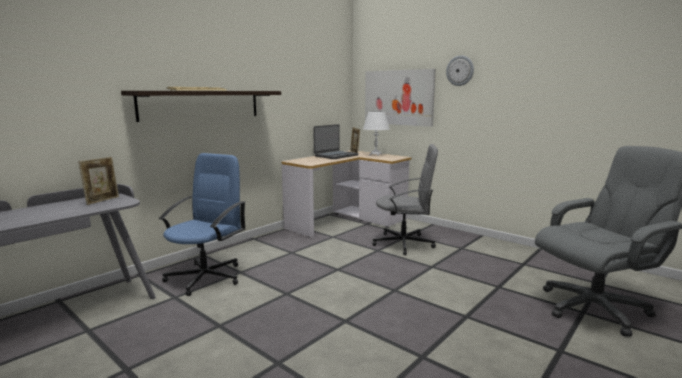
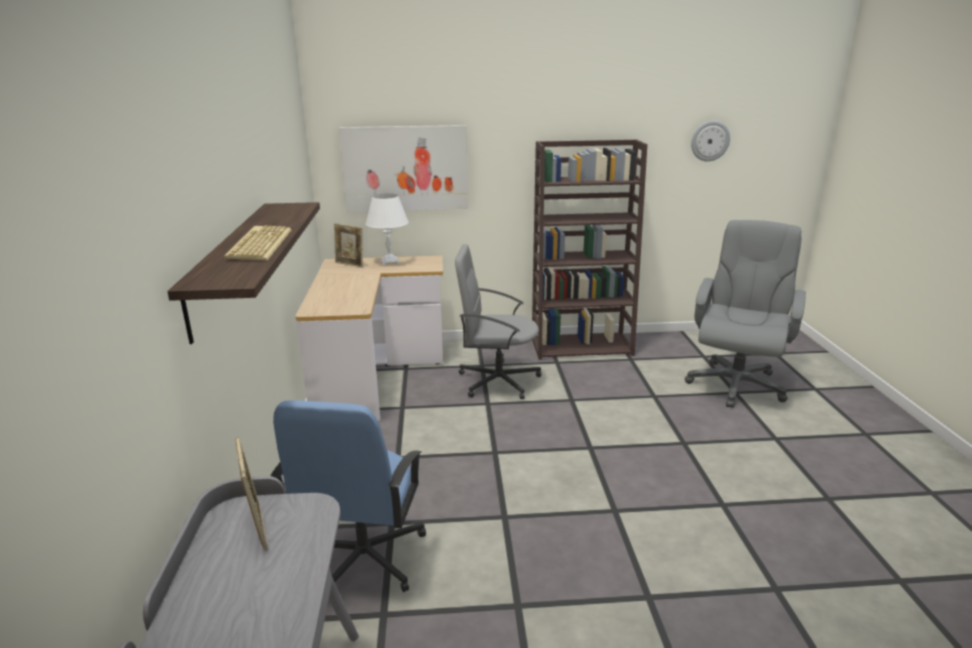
camera: 45 degrees left, 10 degrees up
blue office chair [159,153,245,296] -> blue office chair turned 150 degrees counterclockwise [271,400,426,592]
laptop [313,124,359,159] -> none
grey office chair [373,144,438,255] -> grey office chair turned 135 degrees counterclockwise [455,244,541,399]
wall clock [446,55,474,86] -> wall clock moved to [691,121,730,161]
none -> brown bookcase [532,139,647,360]

